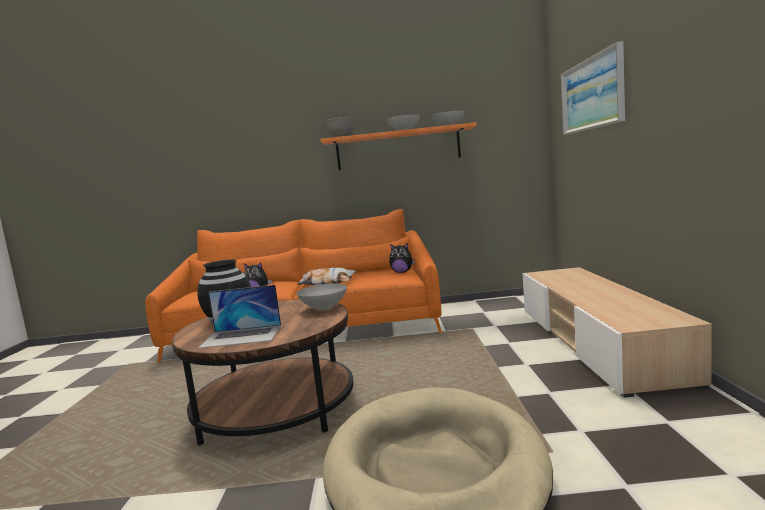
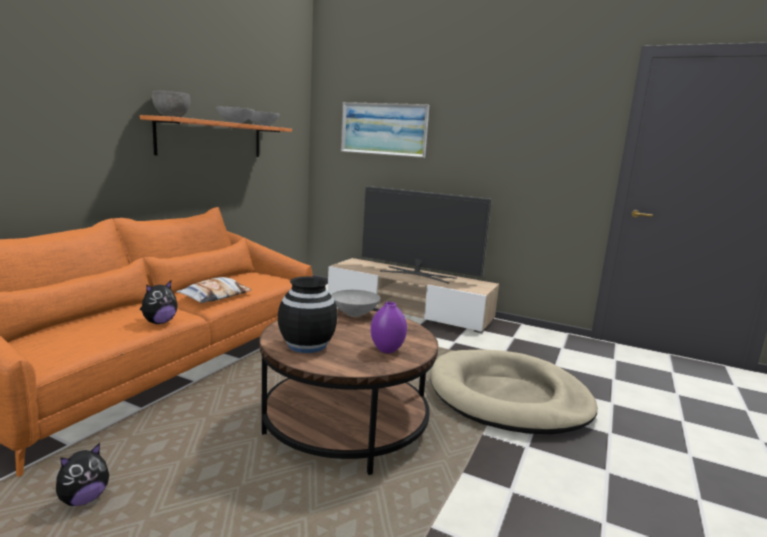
camera: 65 degrees left, 5 degrees up
laptop [198,285,281,349] -> purple vase [371,302,407,353]
plush toy [389,243,415,273] -> plush toy moved to [56,443,109,506]
none -> television [362,186,491,284]

